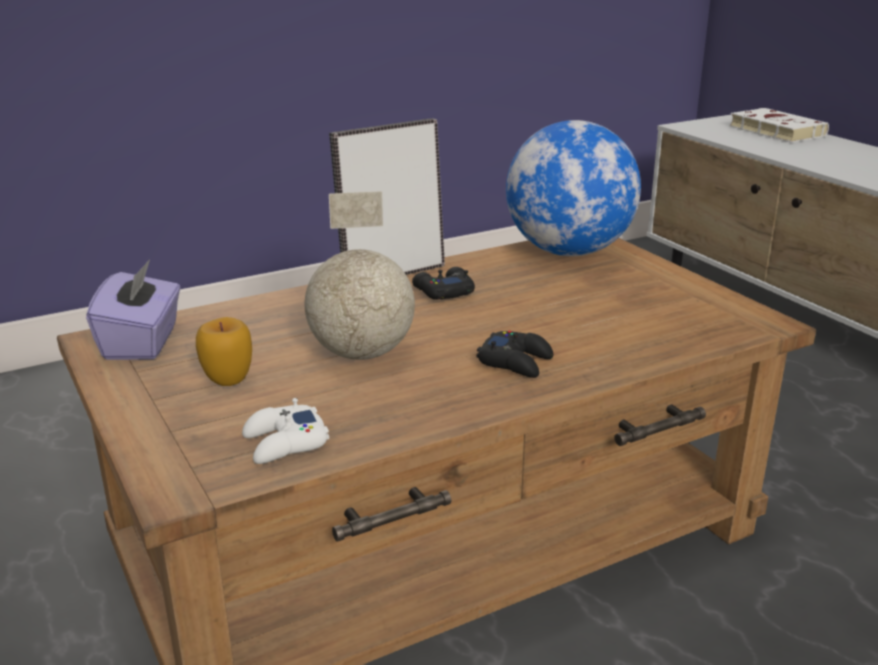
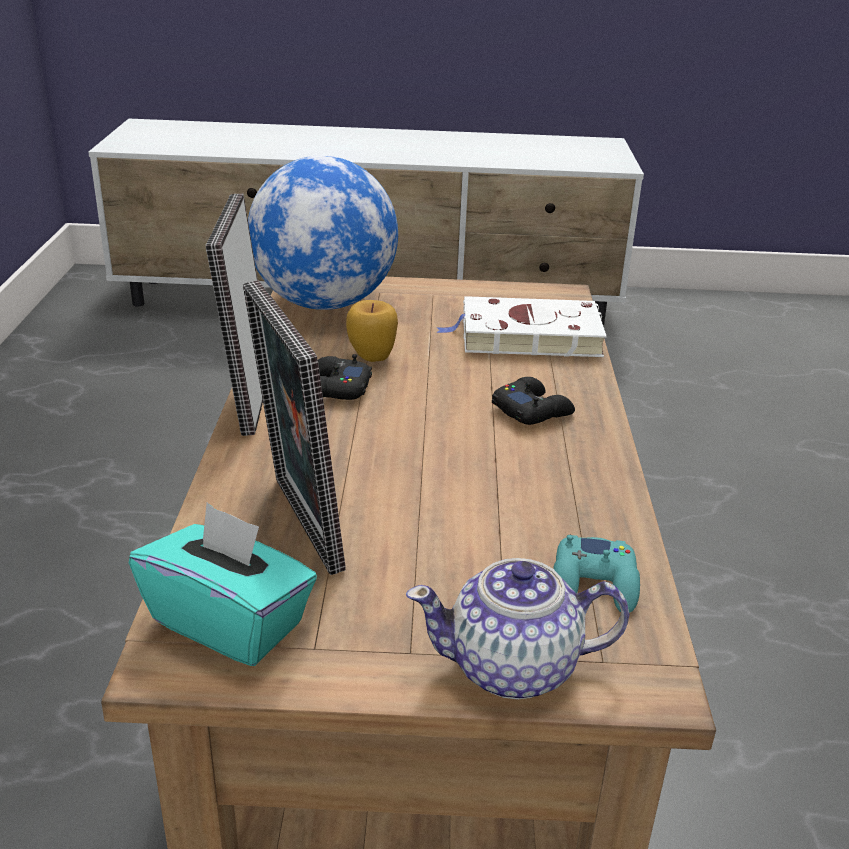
camera: 60 degrees left, 5 degrees up
purple tissue box [86,259,181,360] -> turquoise tissue box [129,503,317,666]
apple [196,317,252,386] -> apple moved to [346,300,398,362]
white game controller [242,398,329,464] -> turquoise game controller [553,535,640,613]
globe [305,191,415,360] -> none
white book [729,108,829,143] -> white book moved to [436,296,607,357]
none -> picture frame [243,280,346,575]
none -> teapot [406,558,630,700]

